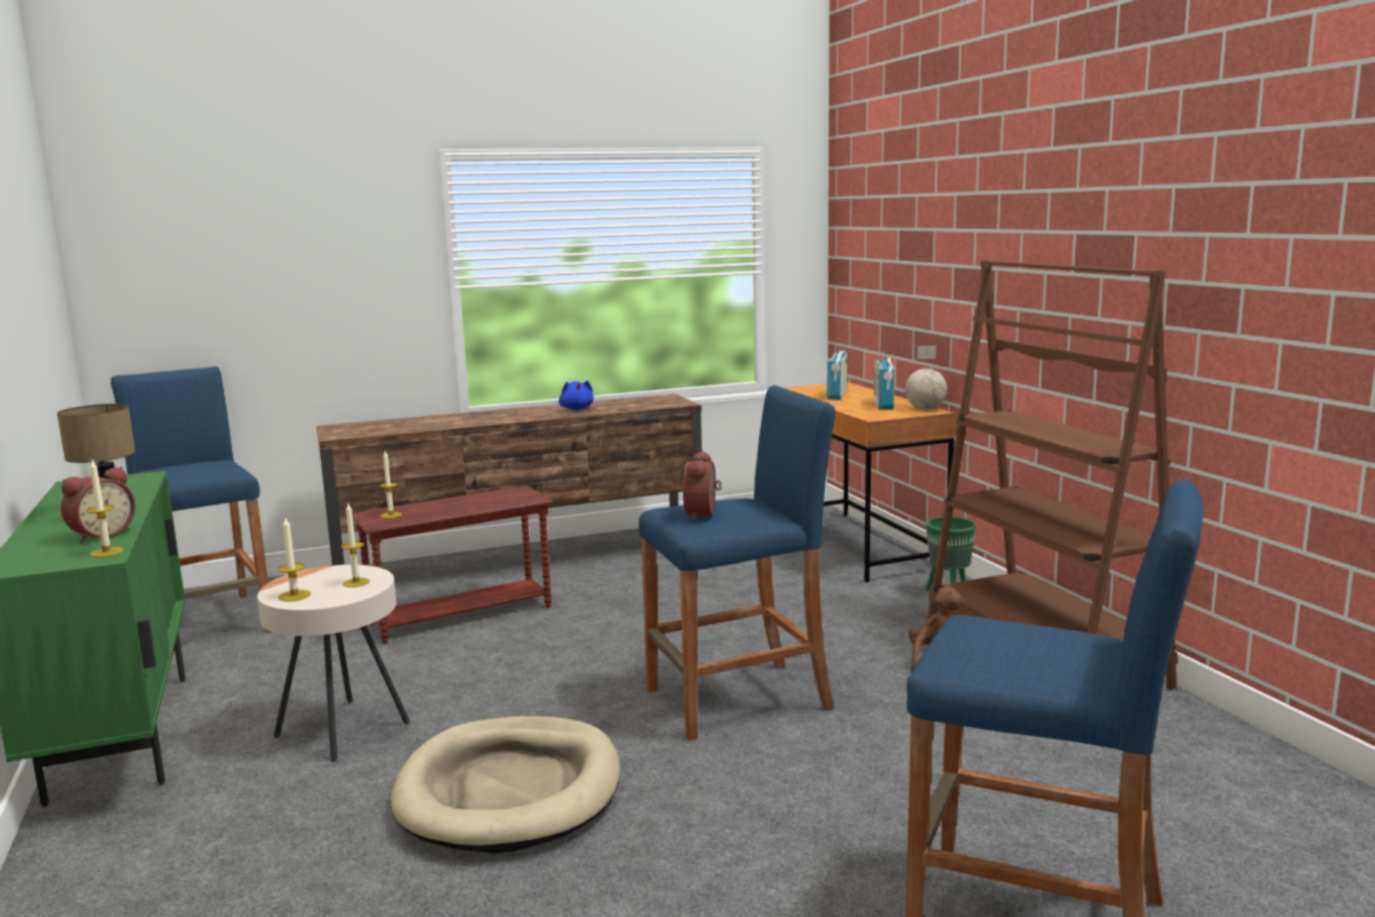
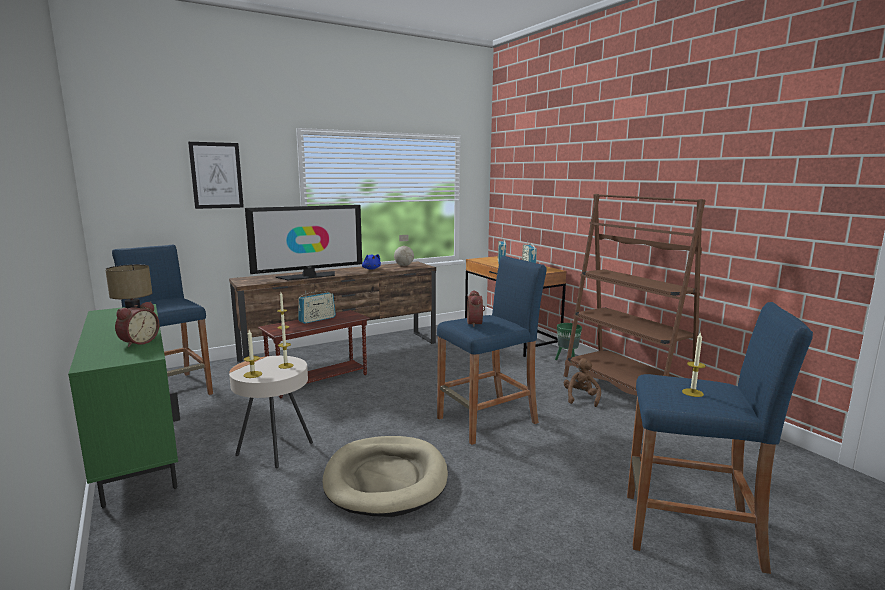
camera: 10 degrees left, 0 degrees up
candle [86,460,124,557] -> candle moved to [682,332,706,397]
globe [905,345,947,410] -> globe moved to [394,235,414,266]
none -> picture [188,142,244,209]
none -> television [245,205,362,280]
none -> radio [298,291,336,324]

